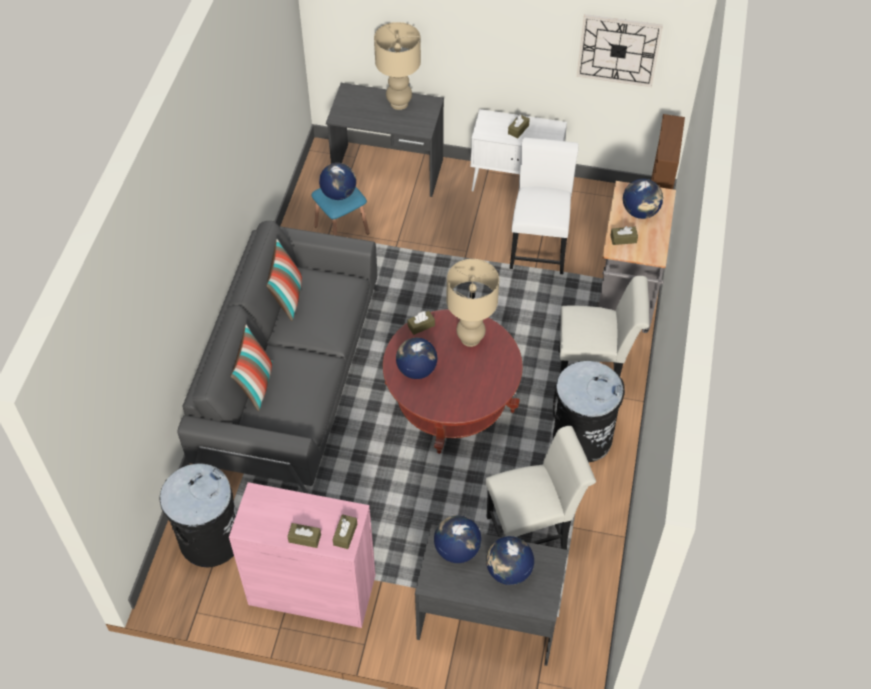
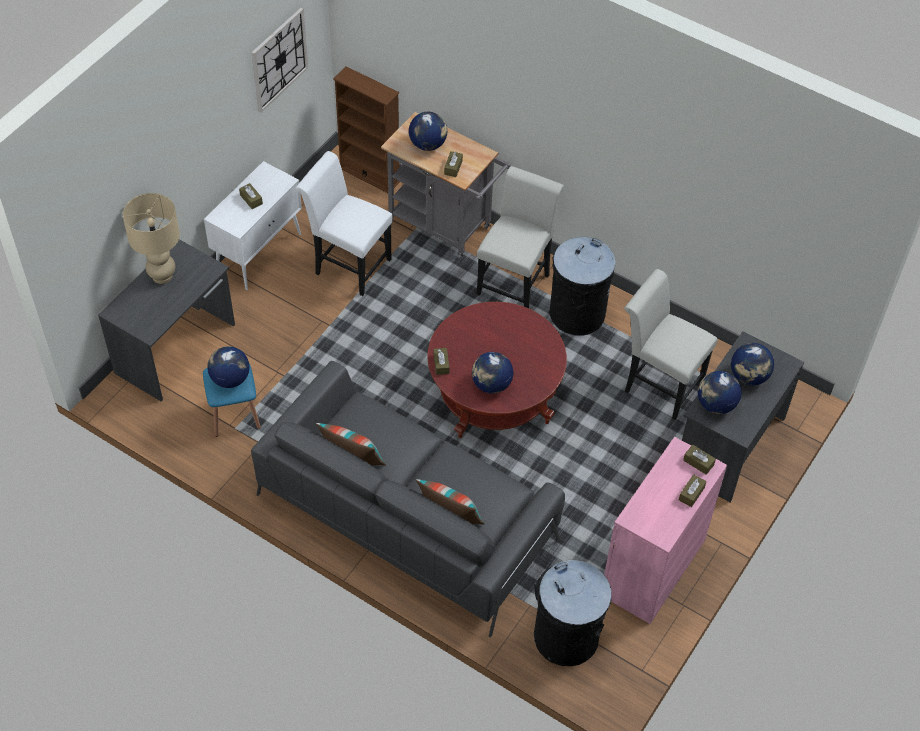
camera: 70 degrees left, 0 degrees up
beige table lamp [446,259,499,347] -> none
white chair [485,426,596,550] -> white chair turned 60 degrees counterclockwise [624,269,718,420]

